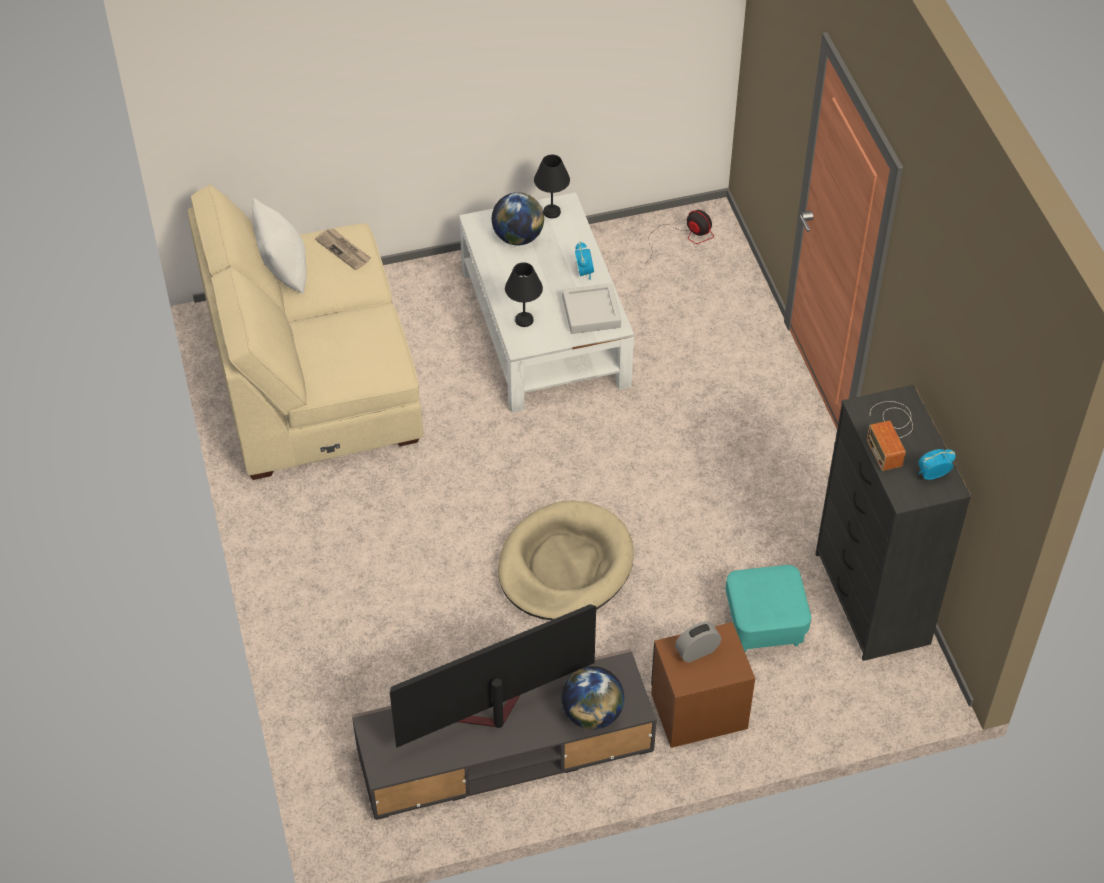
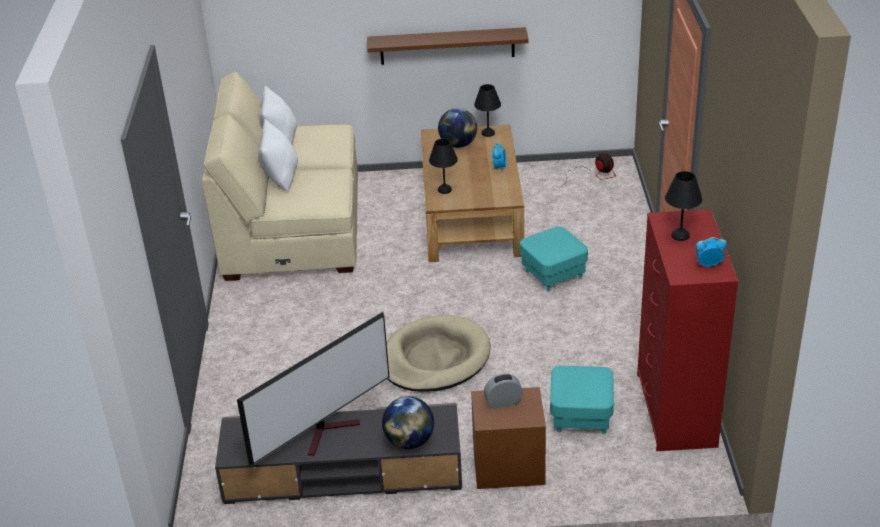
camera: 15 degrees right, 15 degrees down
newspaper [315,228,371,270] -> none
television [390,604,596,748] -> television turned 150 degrees clockwise [237,312,390,465]
white coffee table [459,192,634,413] -> brown coffee table [421,125,524,262]
grey tray [562,283,621,334] -> none
black dresser [815,385,972,661] -> red dresser [637,209,738,451]
radio [867,401,913,471] -> black table lamp [665,171,702,241]
none -> white pillow [258,119,298,192]
none -> brown shelf [367,27,529,65]
none -> turquoise ottoman [520,226,588,291]

